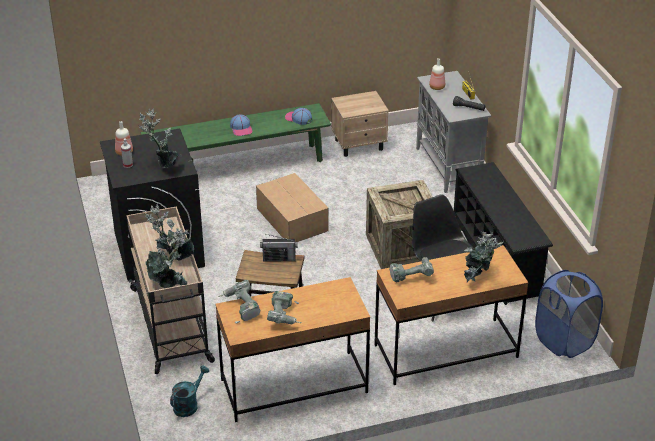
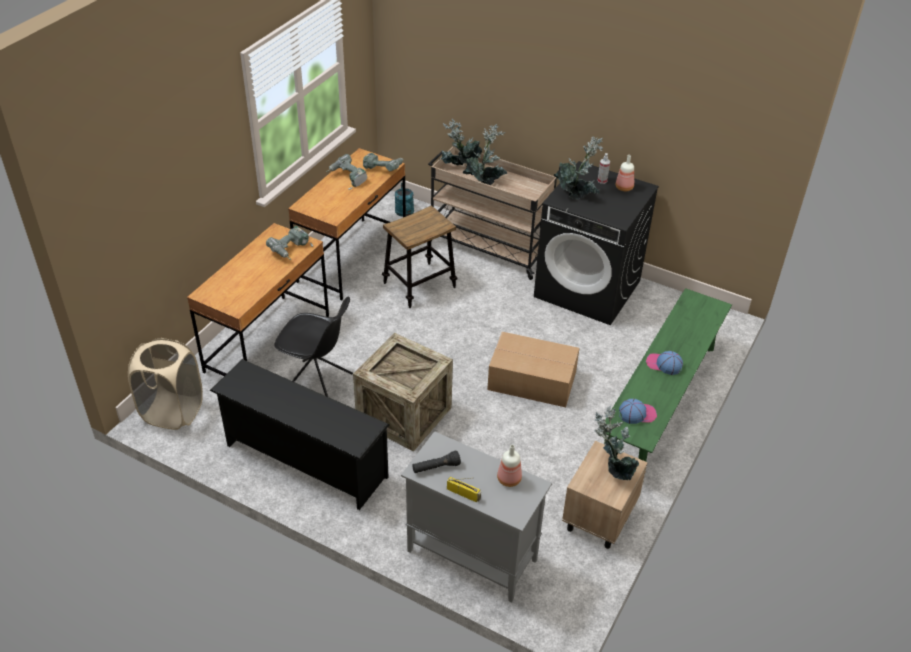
camera: 135 degrees right, 5 degrees up
radio [260,234,298,262] -> none
potted plant [464,231,504,282] -> potted plant moved to [594,405,639,480]
blue laundry basket [535,270,603,358] -> beige laundry basket [128,338,203,430]

